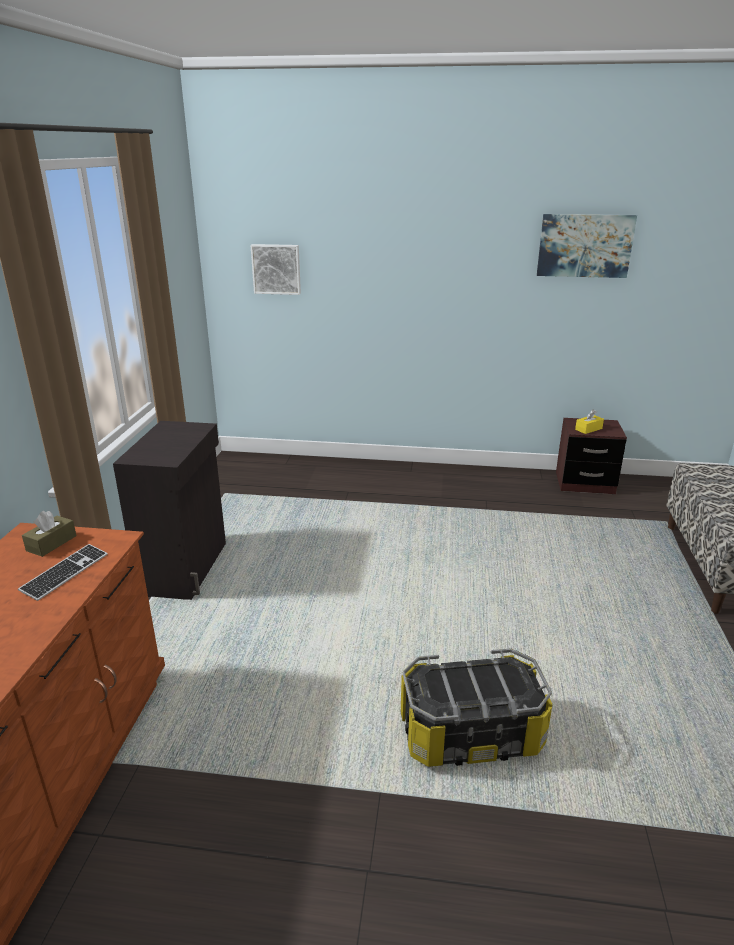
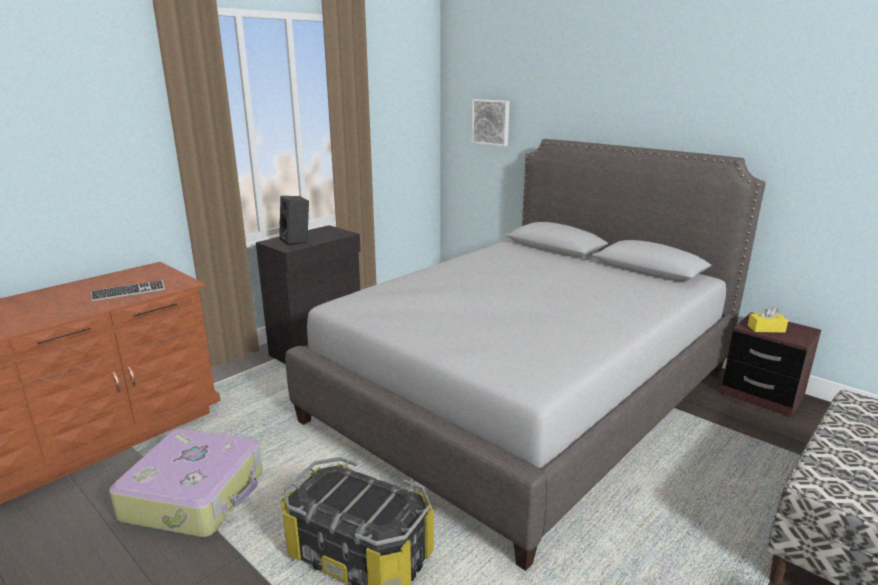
camera: 35 degrees right, 5 degrees down
brown tissue box [22,511,77,557] -> none
picture [537,214,637,278] -> none
none -> suitcase [109,429,263,537]
none -> black speaker [279,196,309,246]
none -> grey bed [285,139,766,571]

